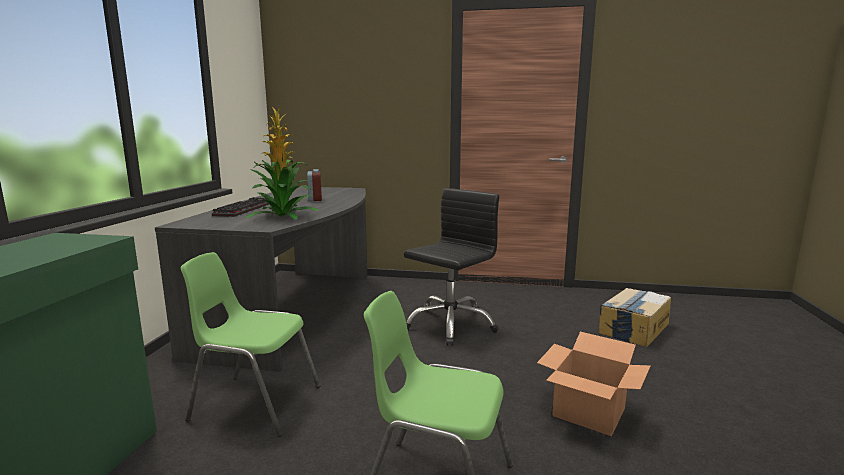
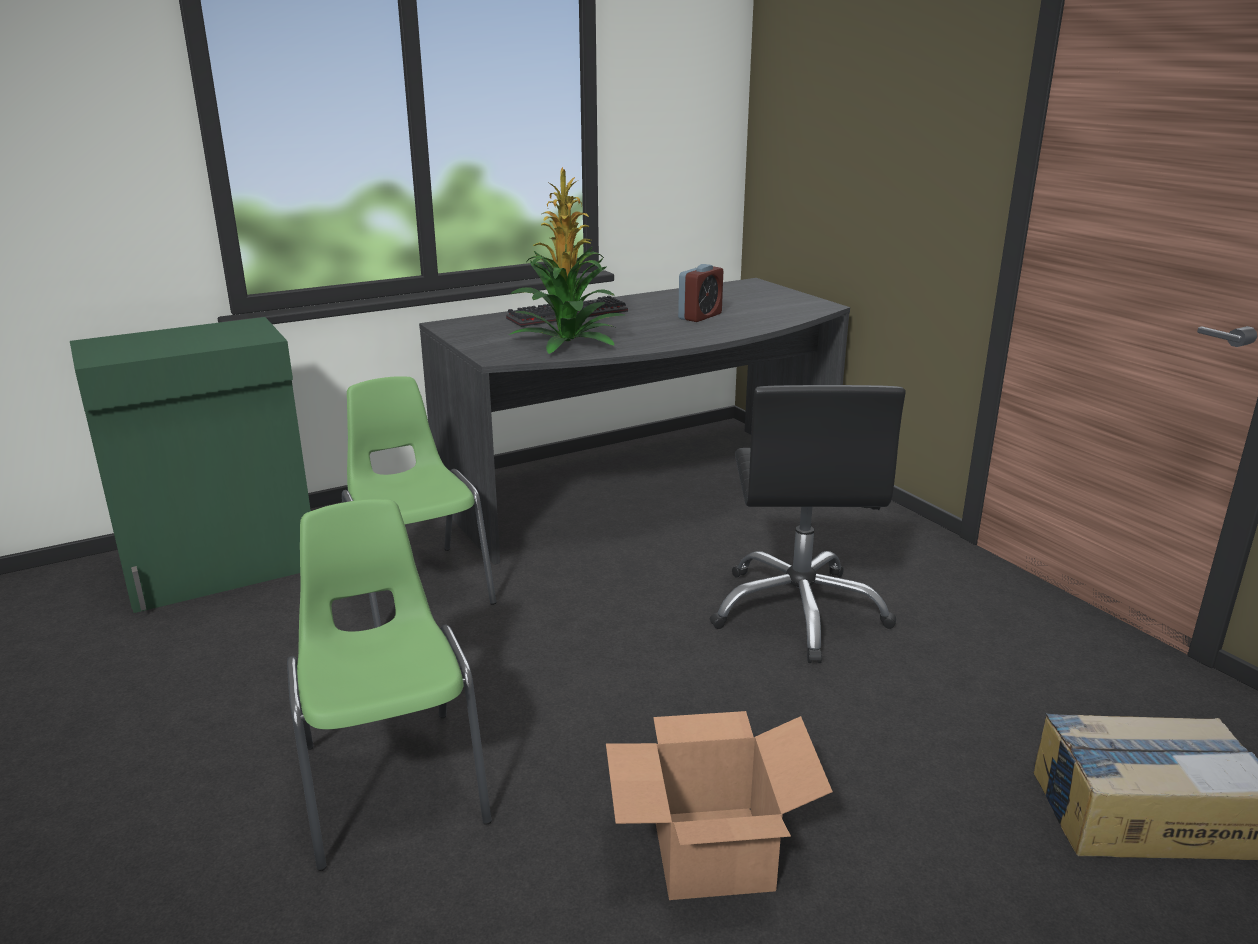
camera: 50 degrees right, 10 degrees up
black office chair [404,188,499,346] -> black office chair turned 90 degrees clockwise [710,385,906,663]

